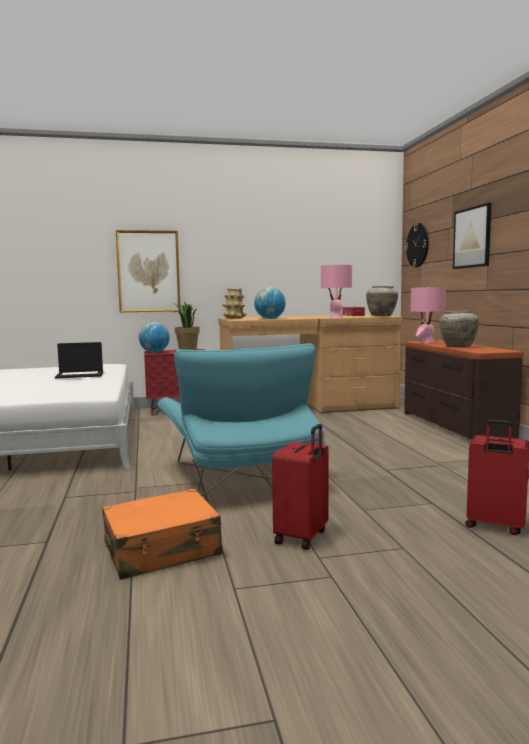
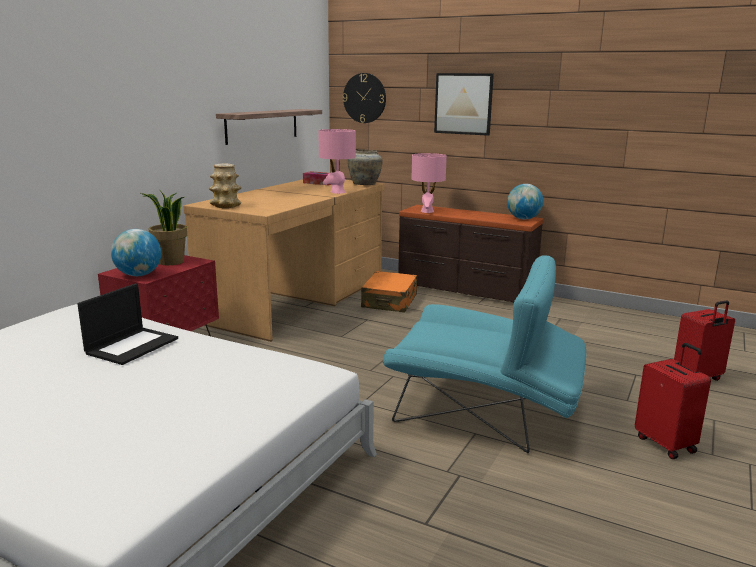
camera: 50 degrees left, 10 degrees up
orange suitcase [102,489,223,580] -> orange suitcase moved to [361,271,417,313]
picture [116,230,181,312] -> none
globe [254,287,286,319] -> globe moved to [507,184,543,219]
beige vase [439,311,479,347] -> none
none -> shelf [216,109,322,145]

